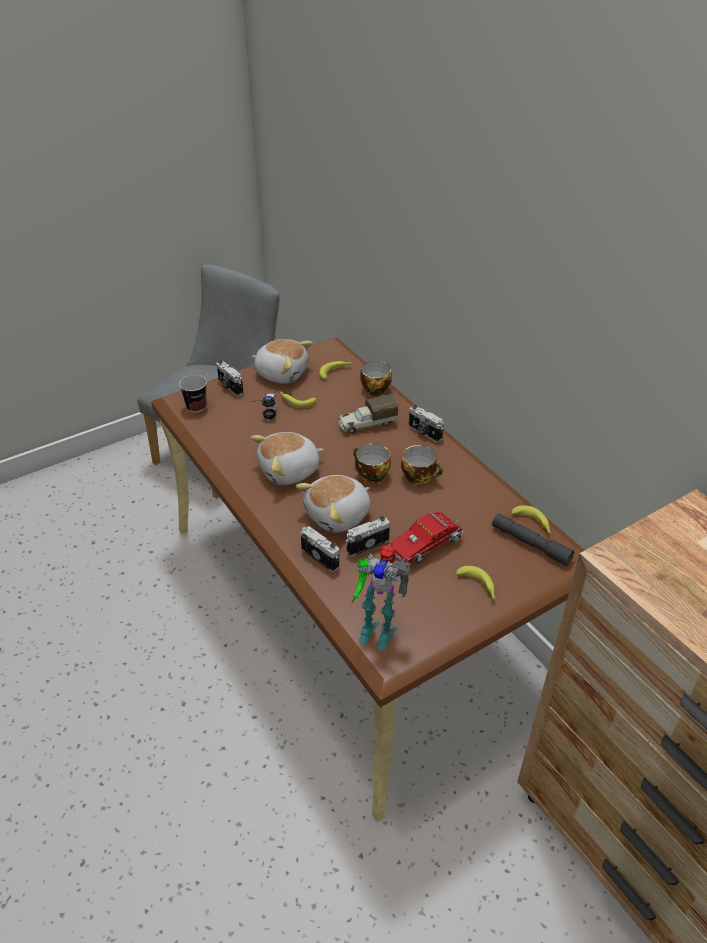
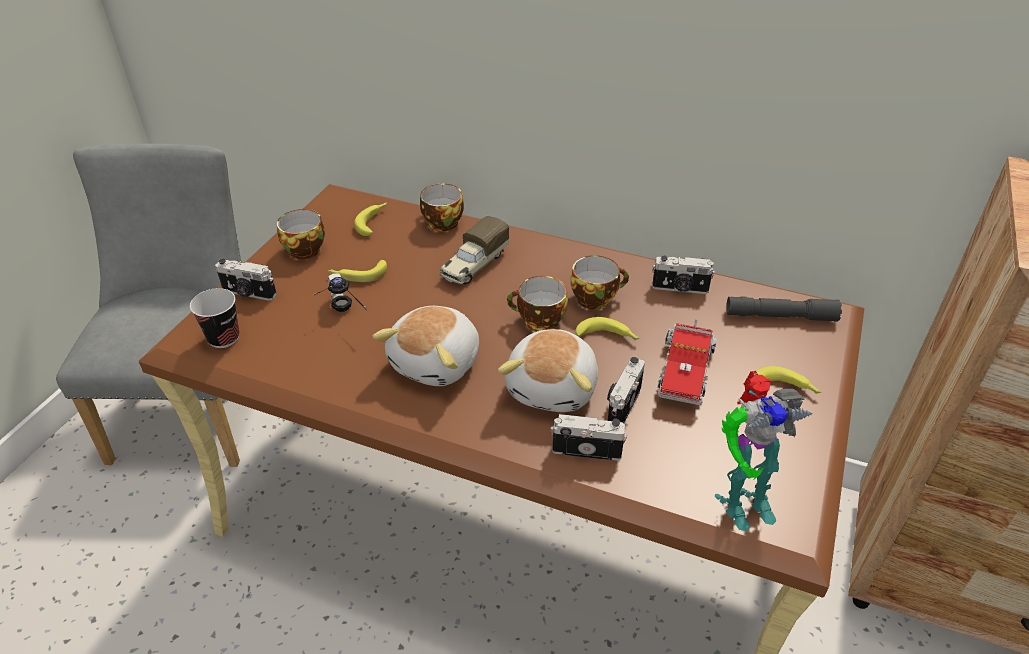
camera: 35 degrees left, 0 degrees up
plush toy [252,339,313,384] -> cup [277,209,325,259]
camera [409,405,444,442] -> camera moved to [652,256,715,294]
banana [512,505,551,534] -> banana moved to [575,317,640,340]

